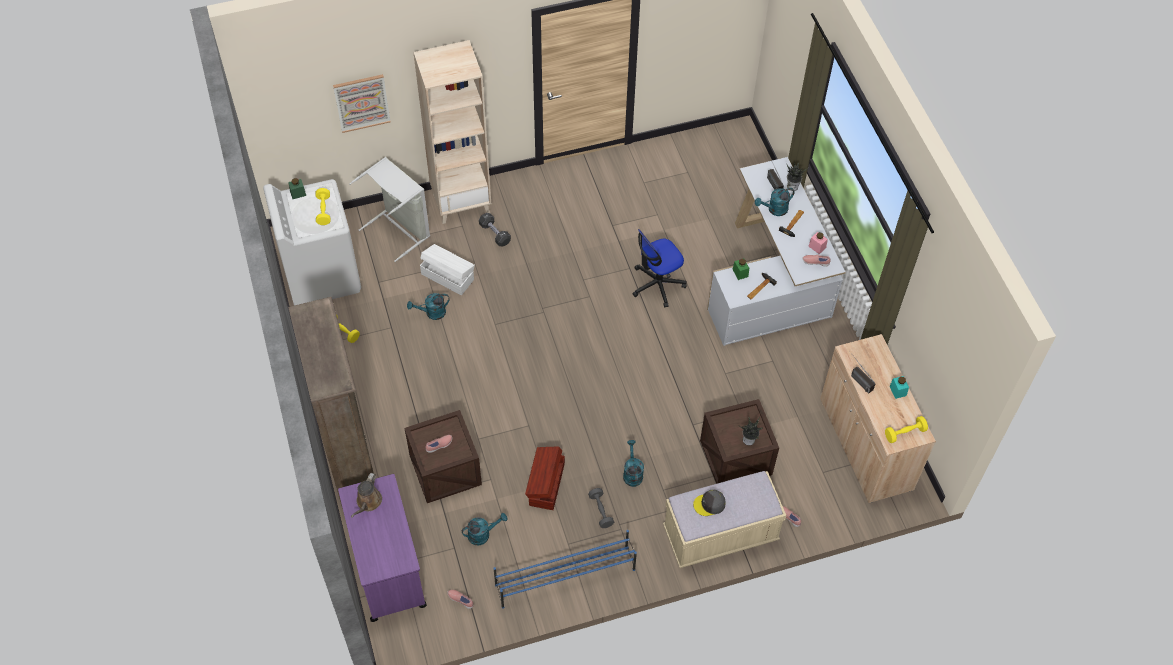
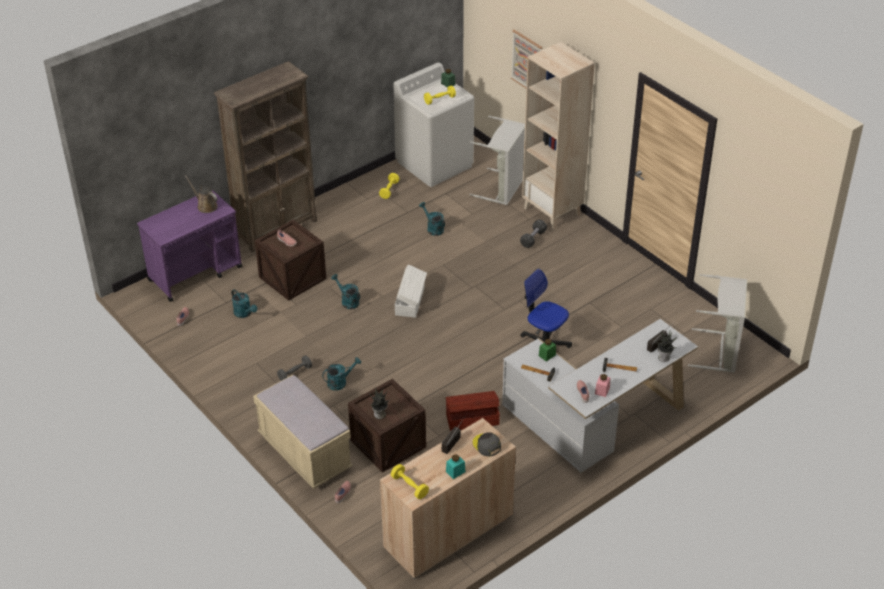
camera: 70 degrees right, 15 degrees down
brown watering can [351,473,382,518] -> brown watering can turned 45 degrees clockwise [185,175,217,213]
white storage box [420,244,475,295] -> white storage box moved to [395,264,427,318]
blue shoe rack [493,530,637,609] -> none
brown storage box [525,447,565,510] -> brown storage box moved to [446,391,500,431]
grey cap [693,489,726,516] -> grey cap moved to [473,432,501,457]
turquoise watering can [755,188,795,216] -> turquoise watering can moved to [331,274,360,309]
none -> grey laundry basket [688,274,747,373]

